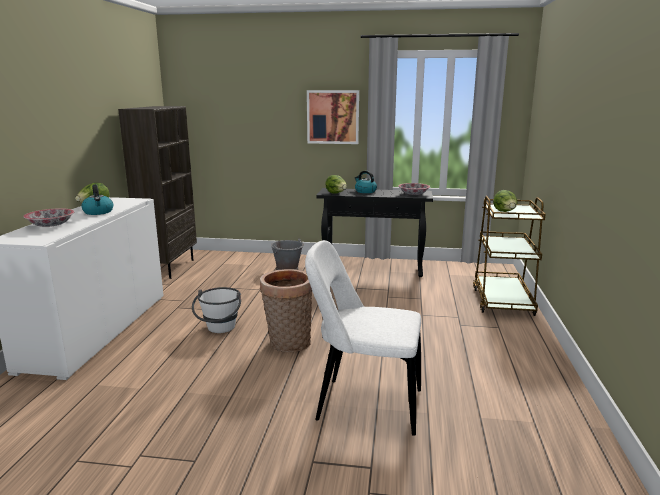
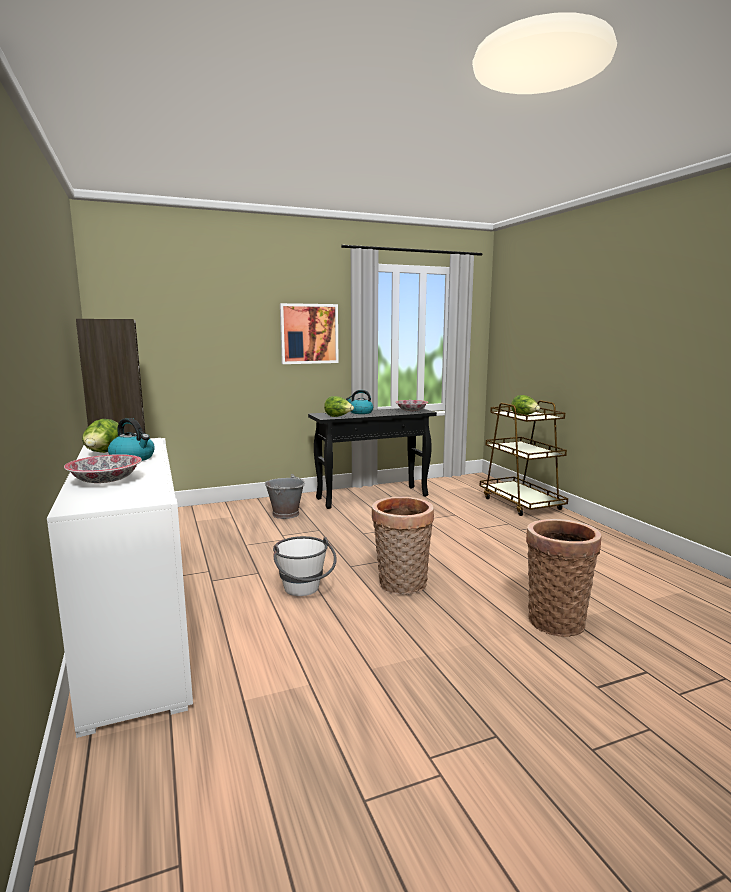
camera: 30 degrees left, 5 degrees down
white chair [305,240,421,436] -> basket [526,519,601,637]

